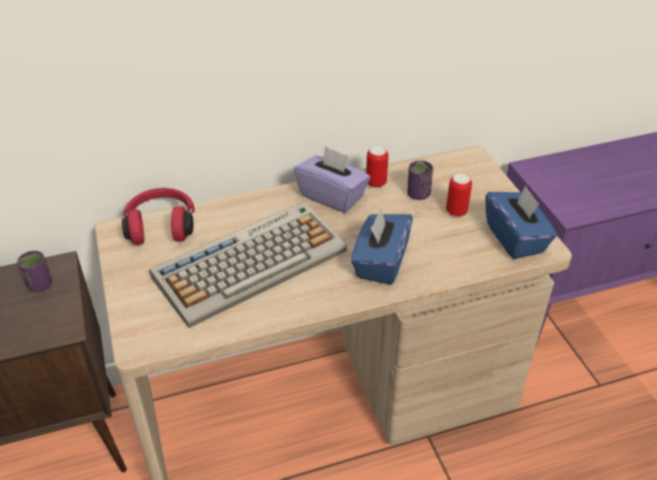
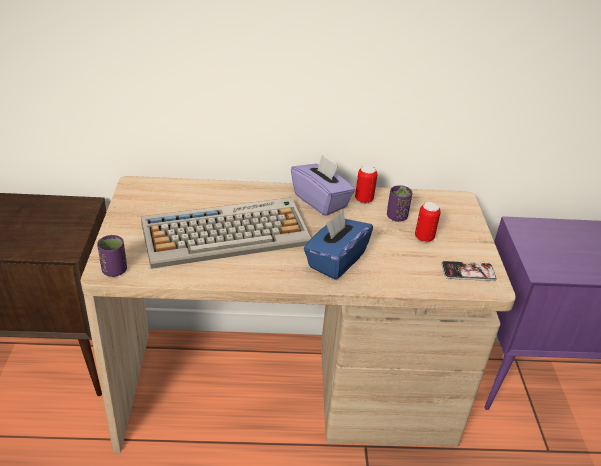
camera: 15 degrees right, 5 degrees down
purple cup [17,251,52,292] -> purple cup moved to [97,235,127,277]
red headphones [122,188,195,245] -> none
blue tissue box [486,186,557,259] -> phone [441,261,497,281]

